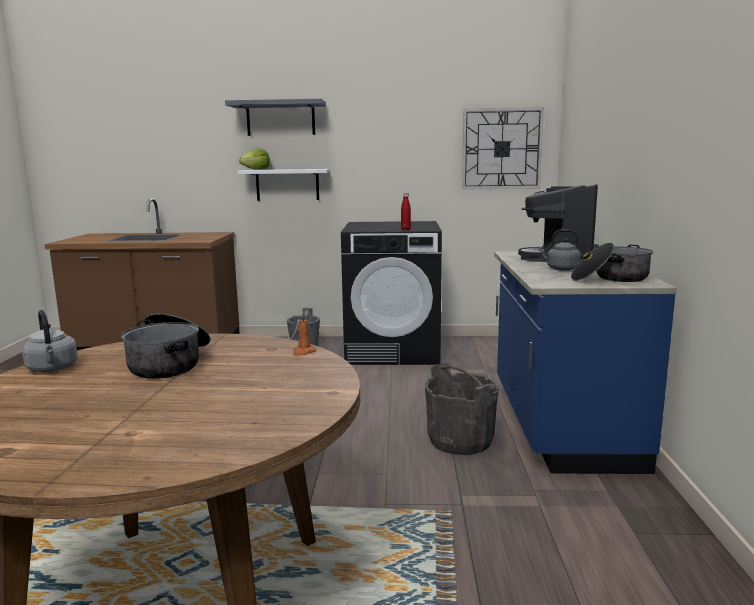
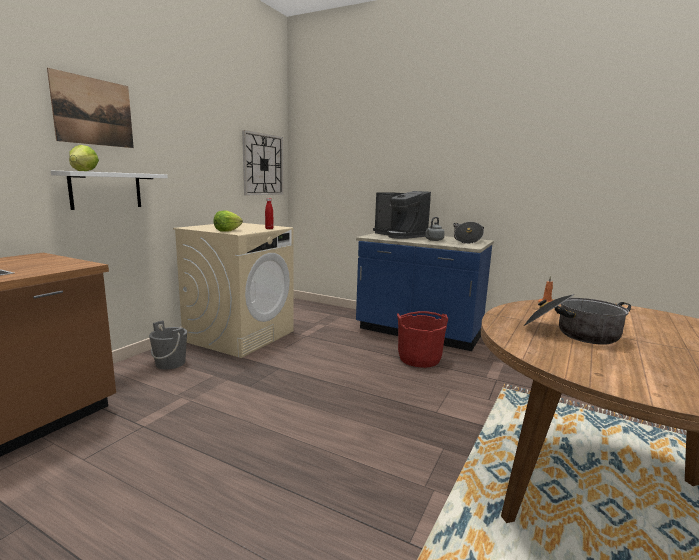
camera: 65 degrees left, 0 degrees up
grey kettle [22,310,78,372] -> none
grey shelf [225,99,326,136] -> picture [47,68,134,148]
black washing machine [341,221,442,365] -> beige washing machine [173,223,294,358]
grey bucket [425,363,499,455] -> red bucket [397,311,448,368]
none -> lettuce [213,210,243,232]

